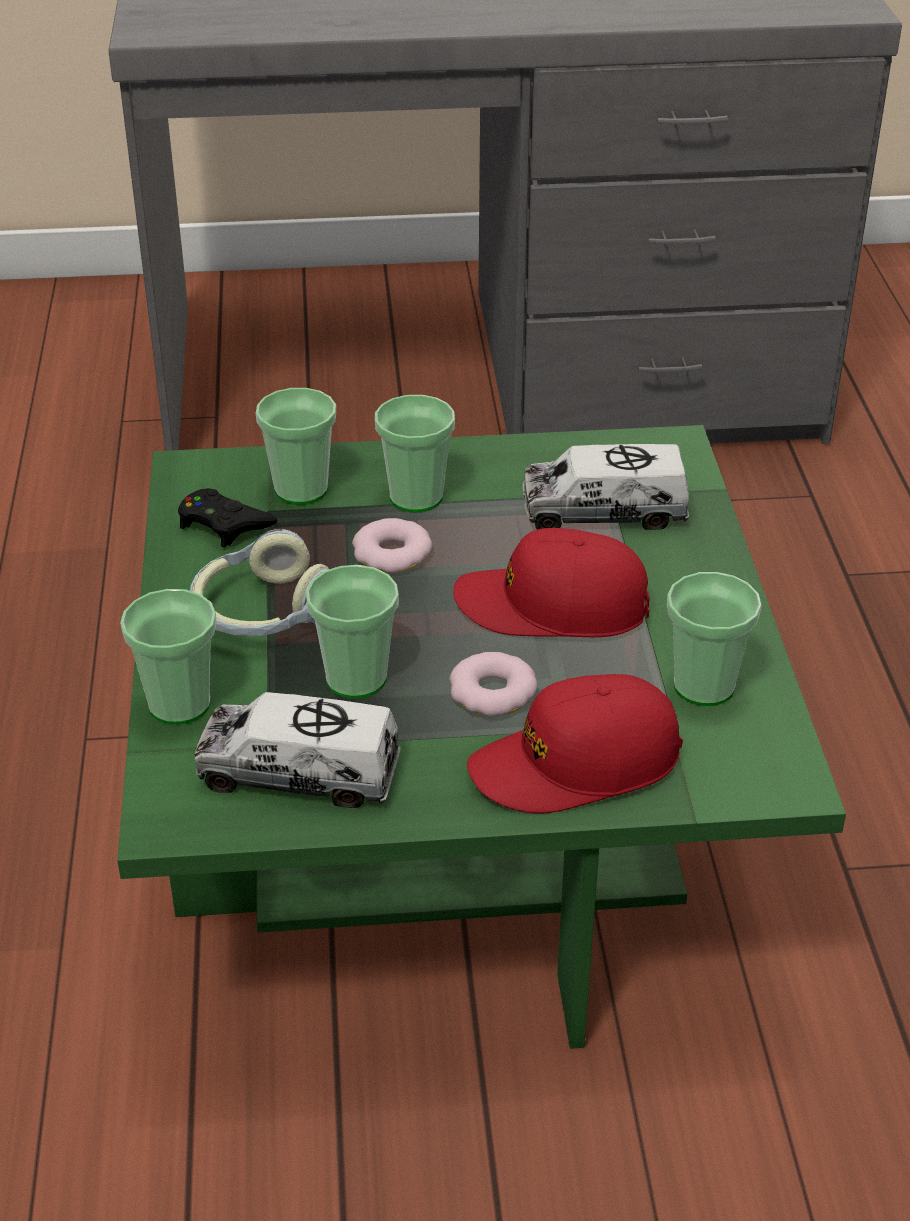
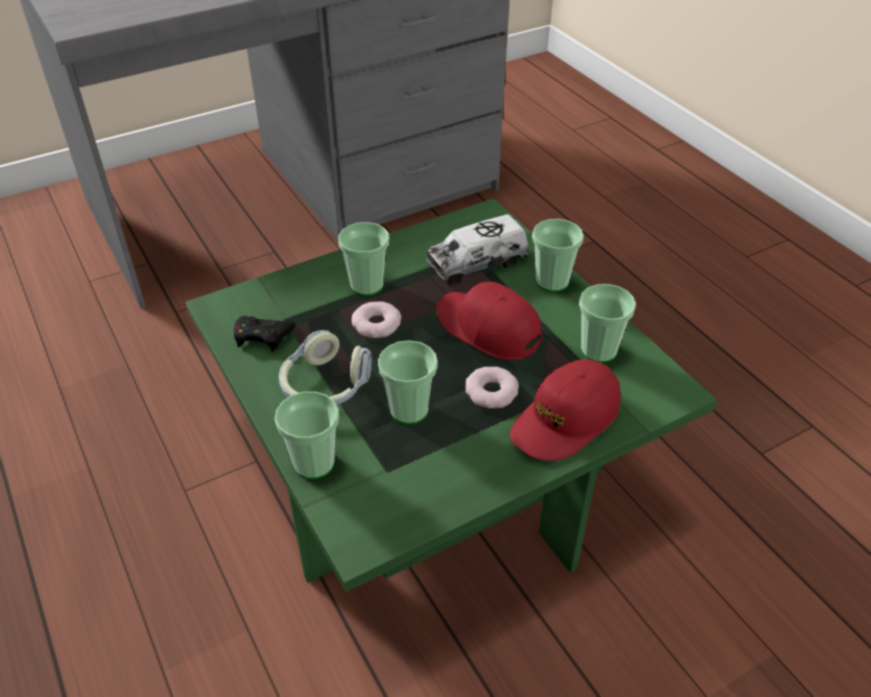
camera: 25 degrees left, 5 degrees up
toy truck [194,692,401,808] -> none
cup [256,388,336,505] -> cup moved to [532,219,584,292]
red cap [453,528,650,637] -> red cap turned 60 degrees clockwise [436,282,542,360]

